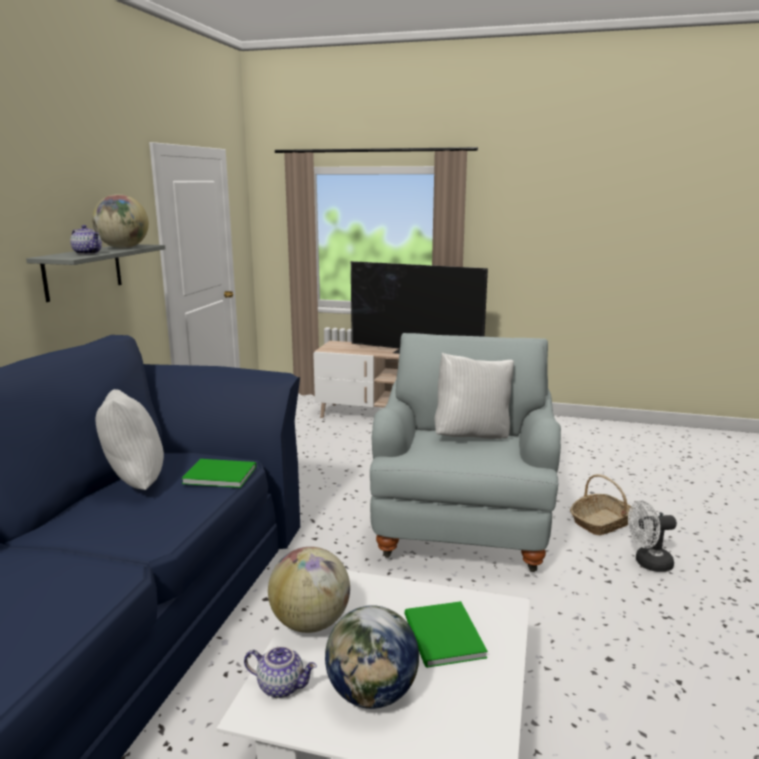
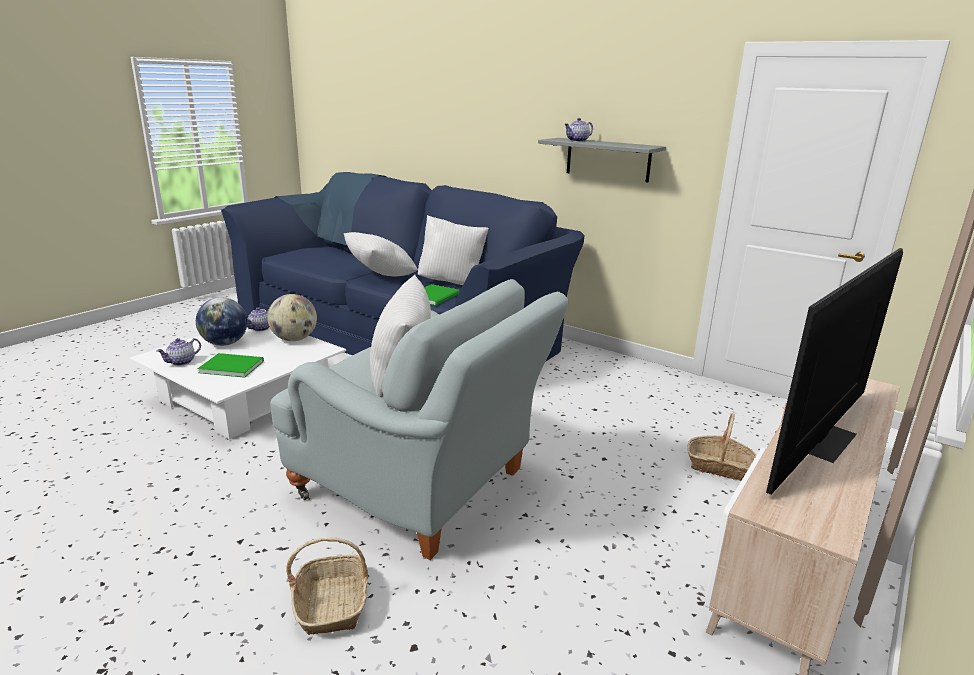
camera: 110 degrees right, 5 degrees up
globe [92,194,149,248] -> none
white fan [628,501,677,572] -> none
none -> teapot [157,338,201,366]
none -> white pillow [344,232,418,276]
none -> basket [687,413,757,481]

